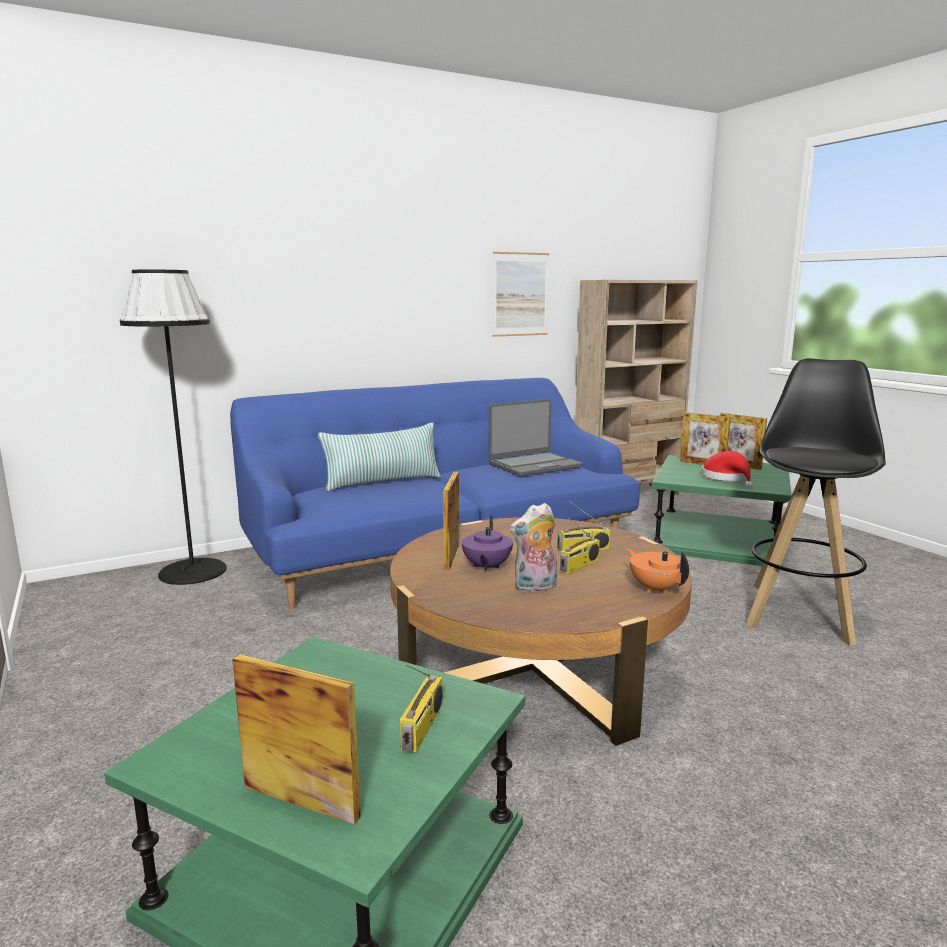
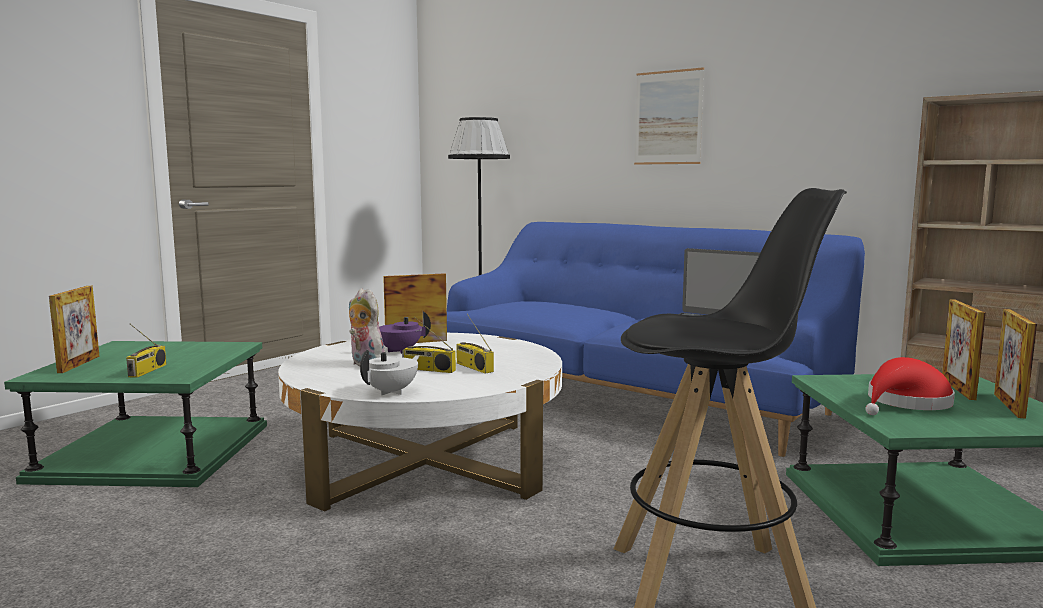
camera: 65 degrees right, 5 degrees down
pillow [318,422,441,491] -> none
brown coffee table [390,517,692,746] -> white coffee table [278,333,562,511]
radio [400,664,443,752] -> radio turned 75 degrees counterclockwise [126,324,167,378]
picture [492,252,549,337] -> picture moved to [634,67,704,165]
orange teapot [627,548,689,594] -> white teapot [360,350,420,395]

